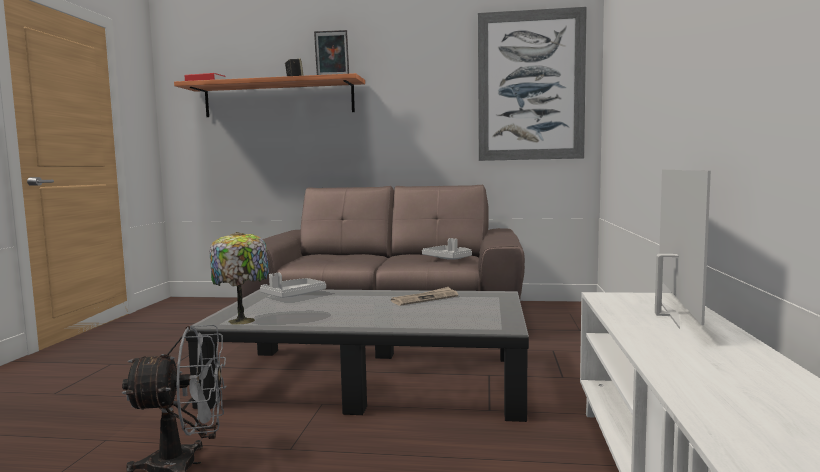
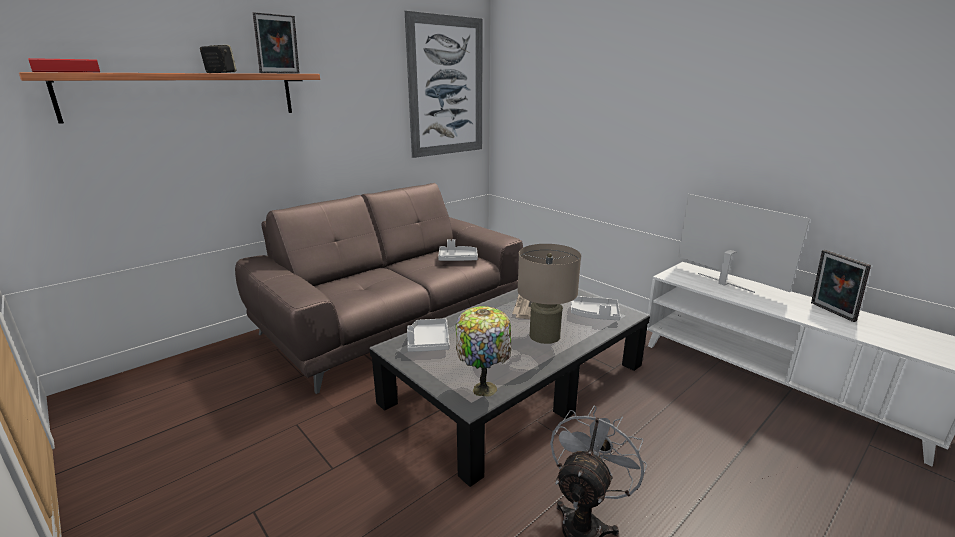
camera: 50 degrees left, 15 degrees up
none -> beige table lamp [518,244,581,344]
none -> grey tray [571,296,621,320]
none -> picture frame [811,250,871,322]

